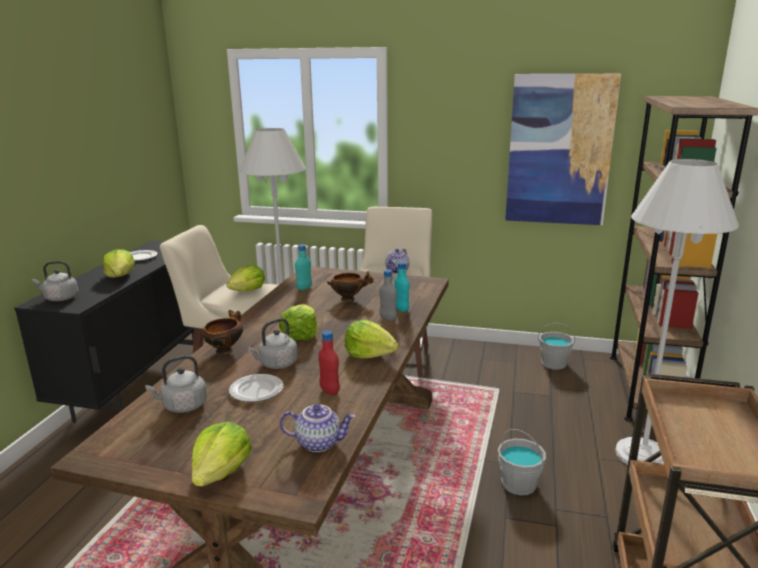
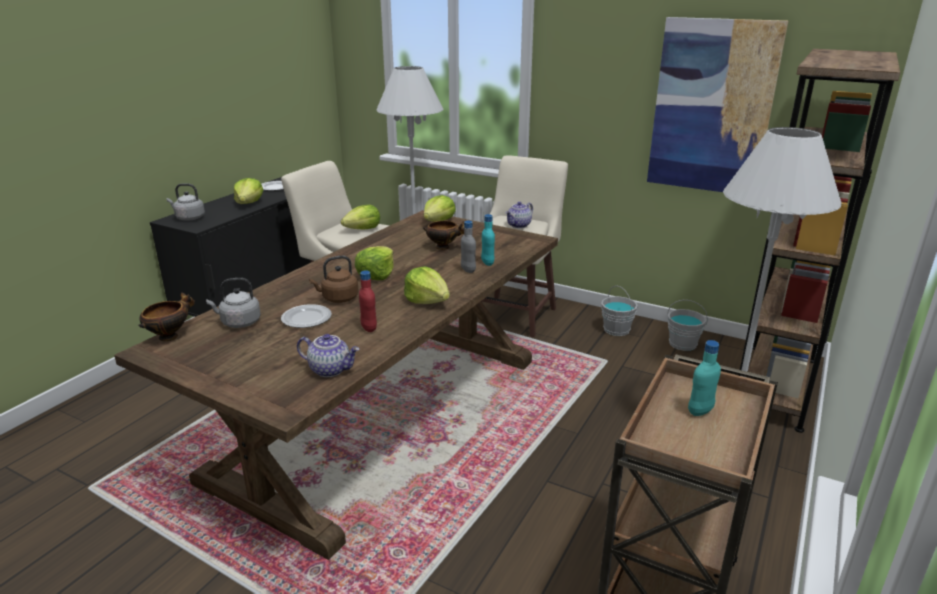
camera: 15 degrees right, 5 degrees up
lettuce [192,422,252,487] -> lettuce moved to [424,195,456,222]
bowl [202,310,243,355] -> bowl moved to [138,292,195,341]
grey kettle [247,318,298,369] -> brown kettle [309,256,359,303]
turquoise bottle [295,244,312,290] -> turquoise bottle moved to [688,340,721,416]
grey bucket [498,429,546,495] -> grey bucket moved to [601,286,638,336]

